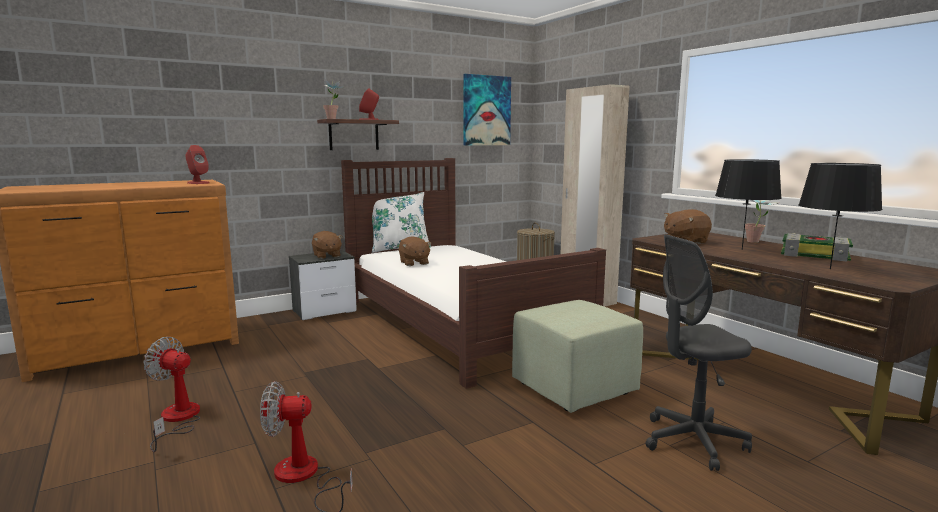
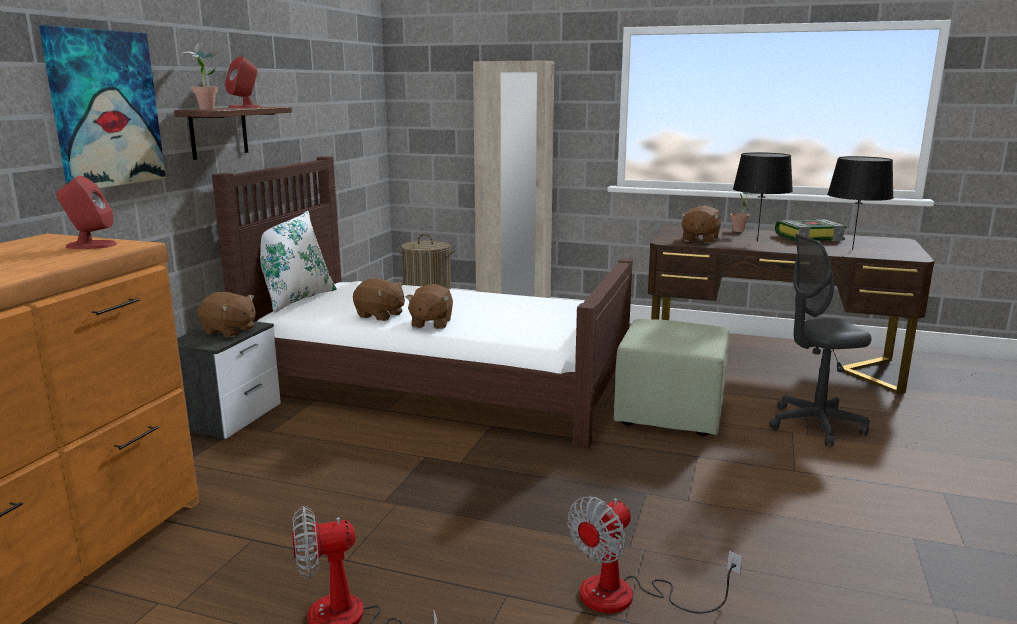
camera: 40 degrees left, 5 degrees up
picture [463,74,511,146] -> picture moved to [39,25,166,189]
grey office chair [646,235,752,471] -> grey office chair turned 45 degrees clockwise [769,234,871,447]
none -> brown plush toy [406,284,453,329]

